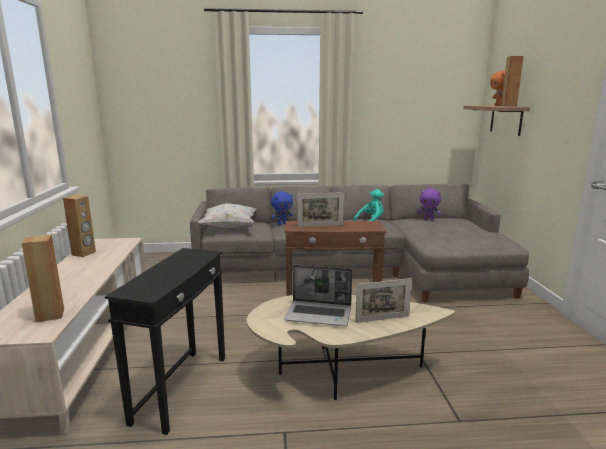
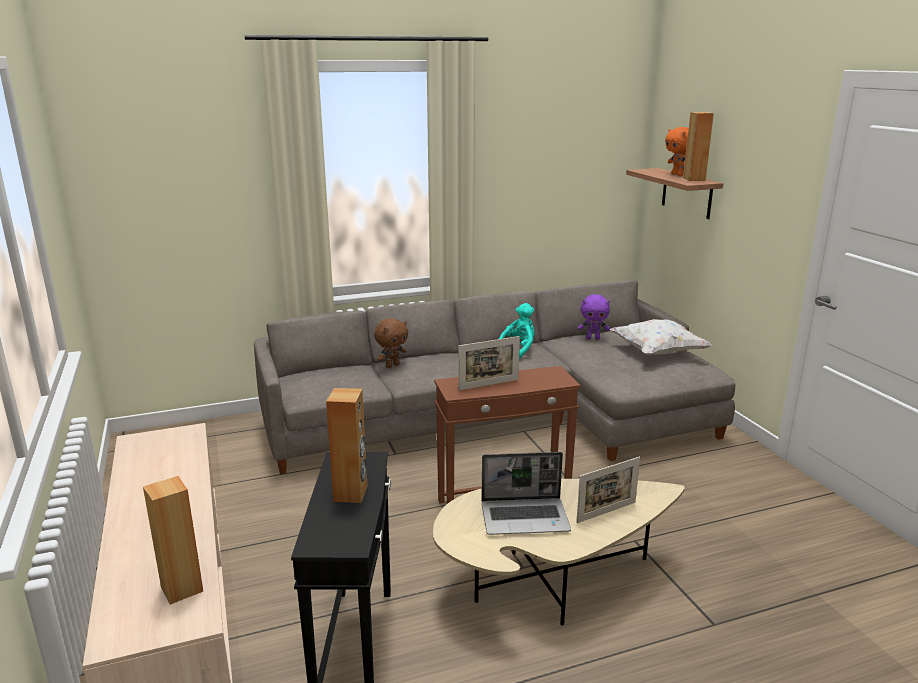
camera: 15 degrees left, 5 degrees up
brown speaker [63,195,96,257] -> brown speaker moved to [326,388,367,503]
white pillow [198,203,257,228] -> white pillow moved to [610,319,712,355]
blue plush toy [271,192,293,225] -> brown plush toy [374,318,408,368]

